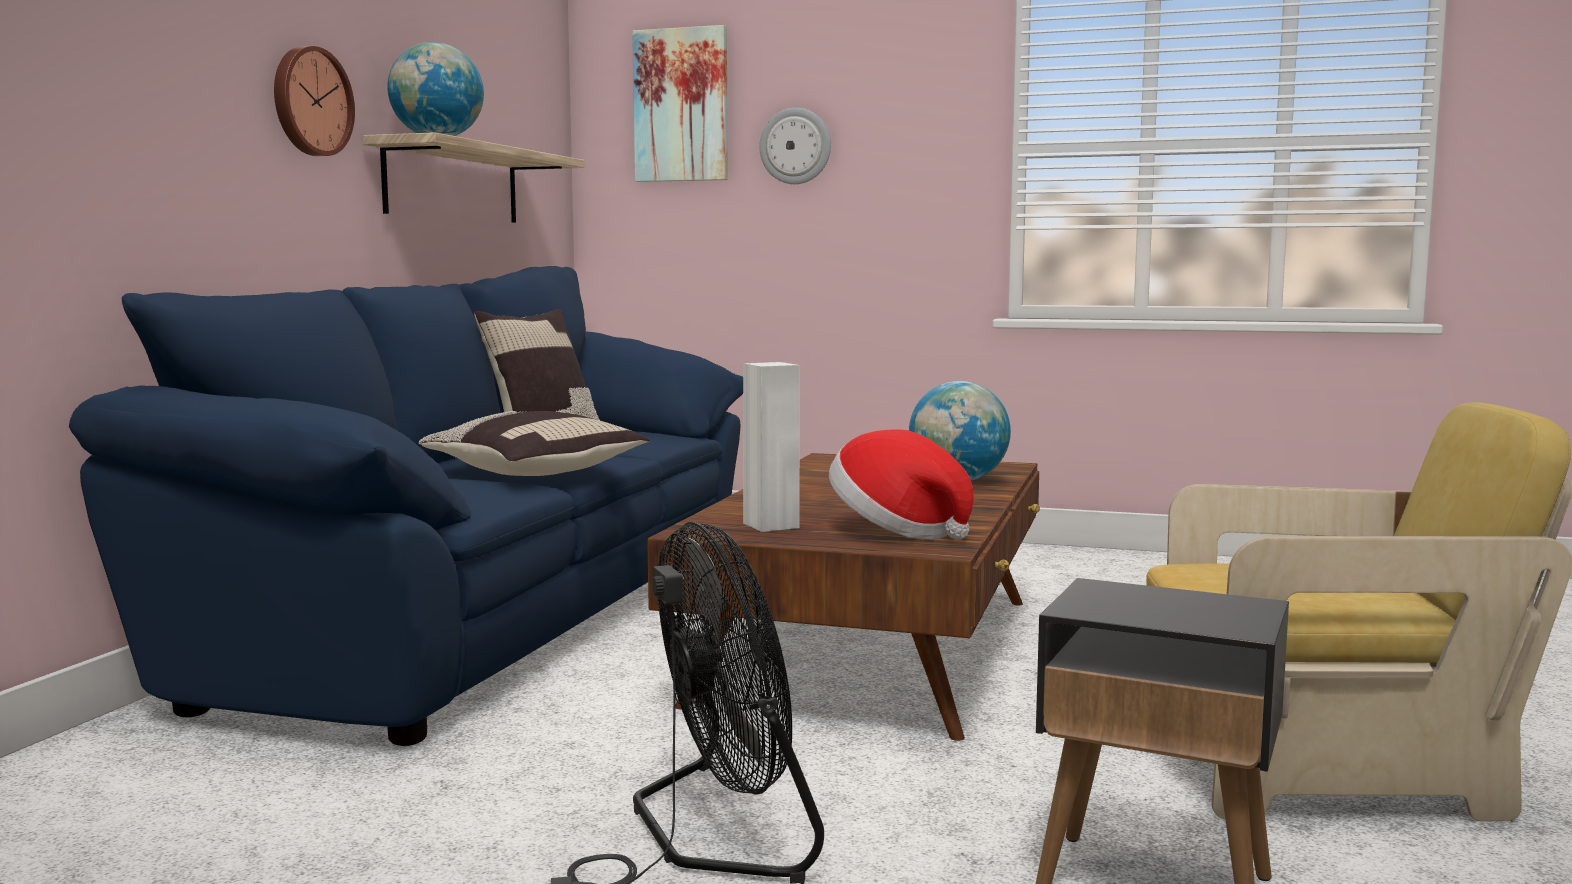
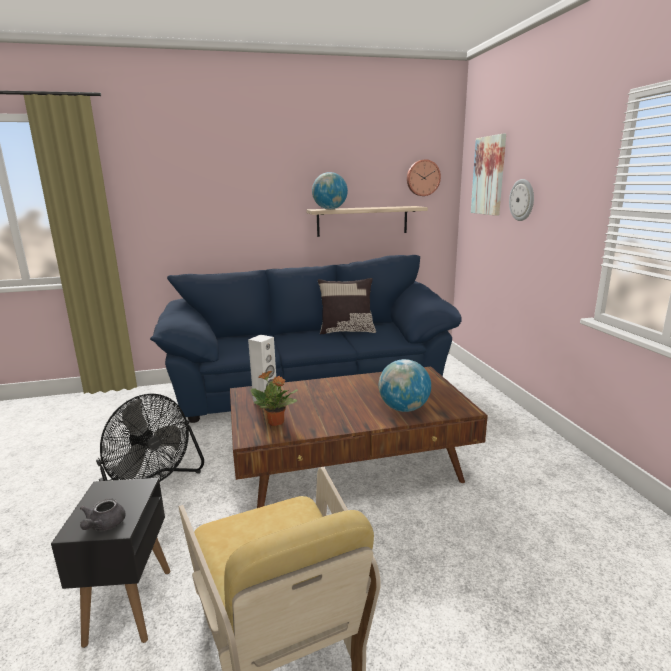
camera: 60 degrees right, 10 degrees up
wall clock [274,46,355,156] -> wall clock moved to [407,159,441,196]
pillow [419,411,650,476] -> none
hat [829,430,974,540] -> potted plant [250,371,298,426]
none -> grey teapot [80,498,125,531]

